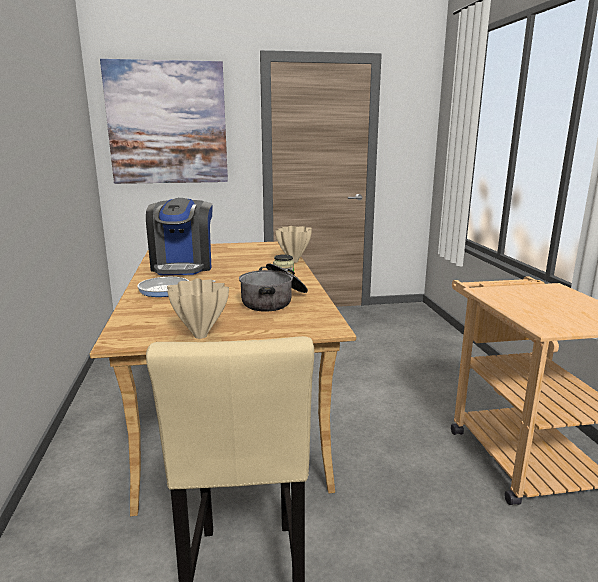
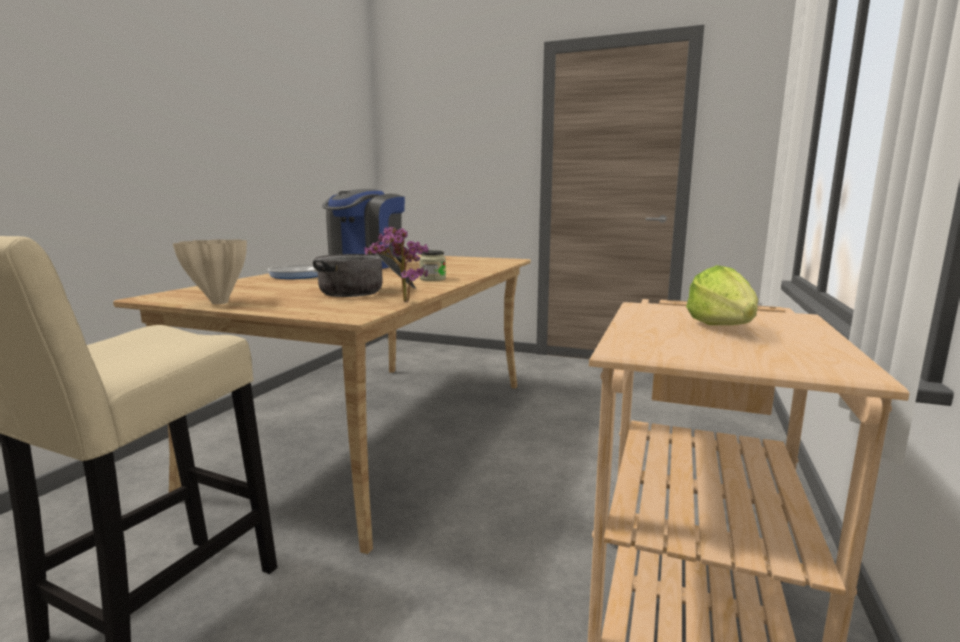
camera: 30 degrees right, 5 degrees down
picture [100,59,228,184] -> none
beige vase [275,226,312,263] -> none
none -> potted plant [364,226,429,302]
none -> lettuce [686,265,758,325]

